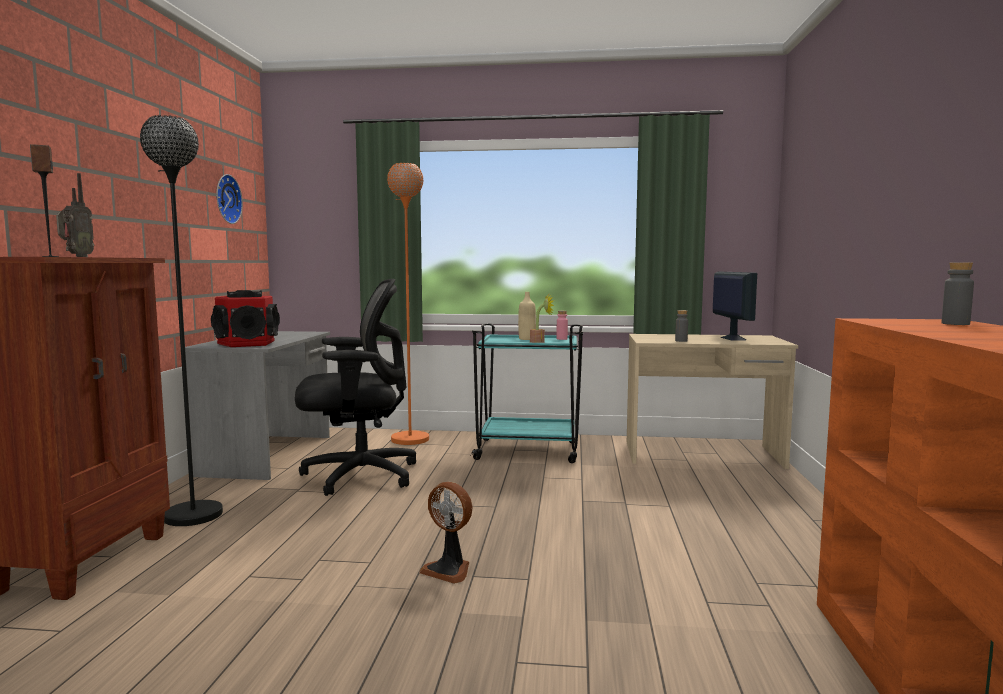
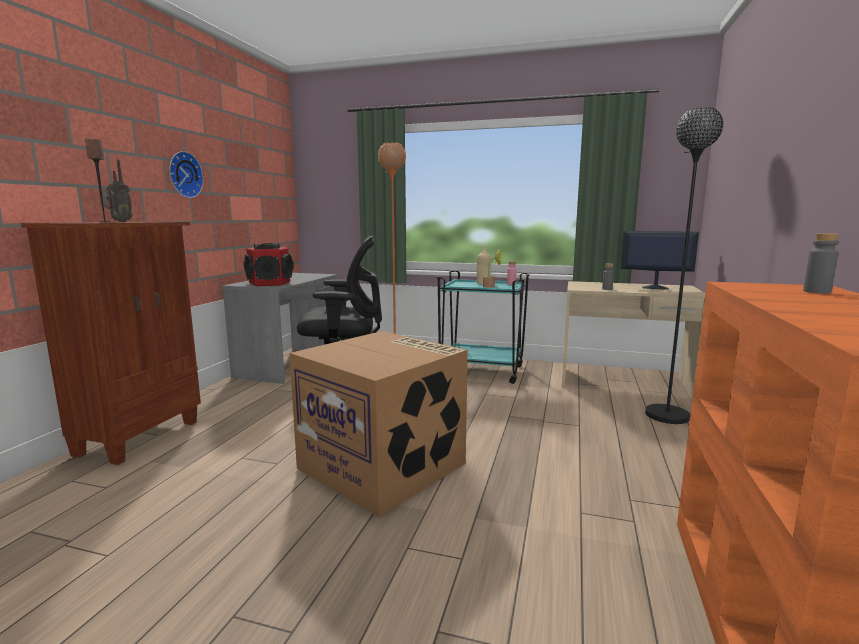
camera: 10 degrees right, 5 degrees up
black floor lamp [140,115,223,526] -> black floor lamp moved to [645,107,723,424]
wall clock [216,174,243,224] -> wall clock moved to [169,151,204,198]
fan [419,482,472,584] -> cardboard box [289,331,468,517]
monitor [713,272,757,341] -> monitor turned 75 degrees counterclockwise [621,231,699,290]

